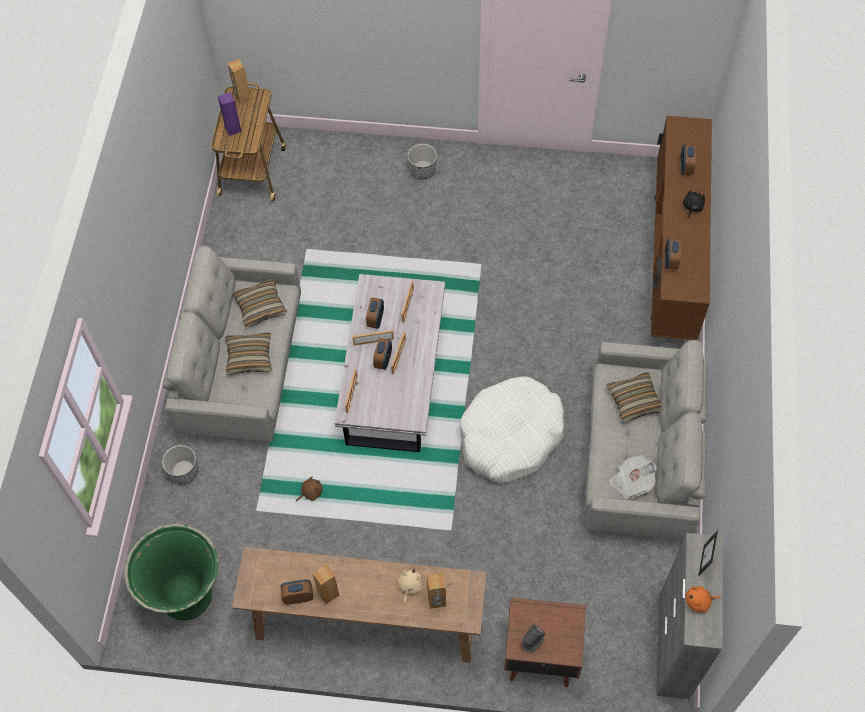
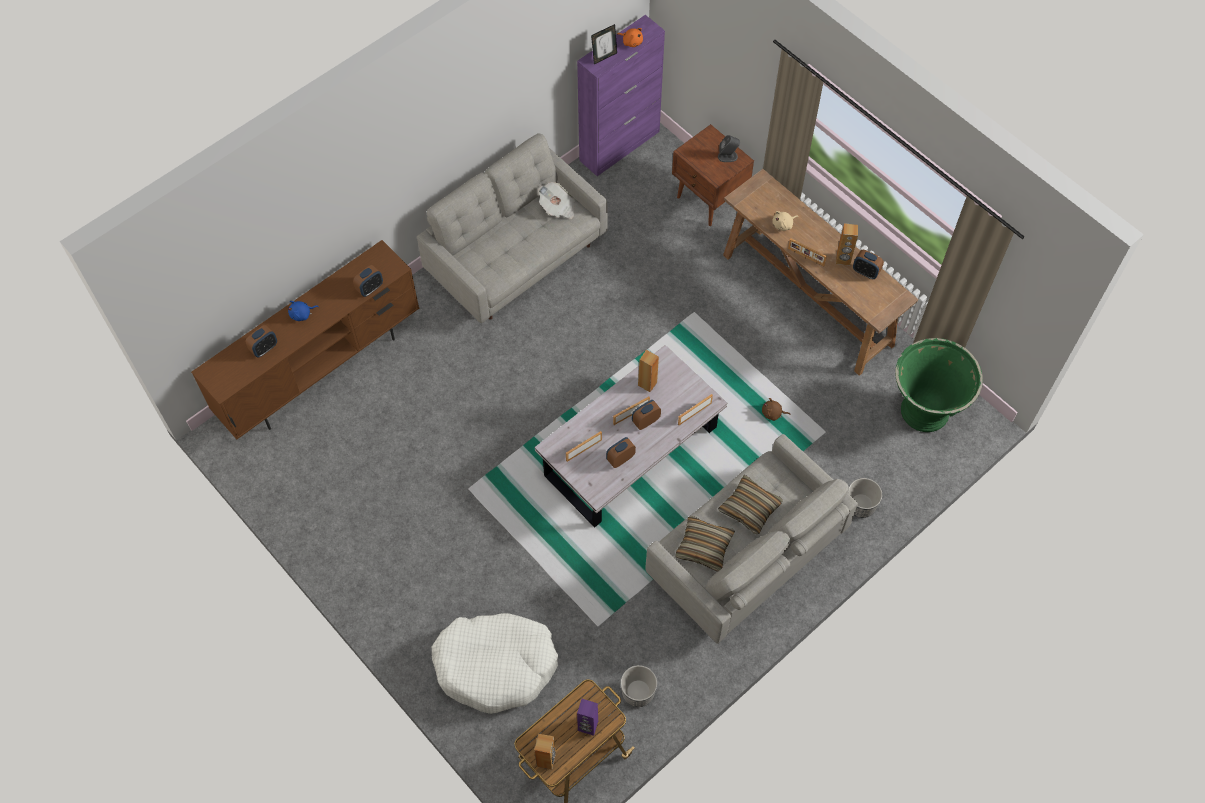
camera: 140 degrees left, 0 degrees up
picture frame [352,330,394,346] -> picture frame moved to [788,238,827,267]
planter [408,144,437,179] -> planter moved to [621,665,657,707]
brown speaker [427,573,446,609] -> brown speaker moved to [638,350,659,392]
white dog bed [460,376,564,483] -> white dog bed moved to [432,613,558,714]
pillow [606,372,661,423] -> none
grey cabinet [656,533,723,699] -> purple cabinet [577,15,665,176]
black plush toy [683,189,705,220] -> blue plush toy [288,301,319,321]

